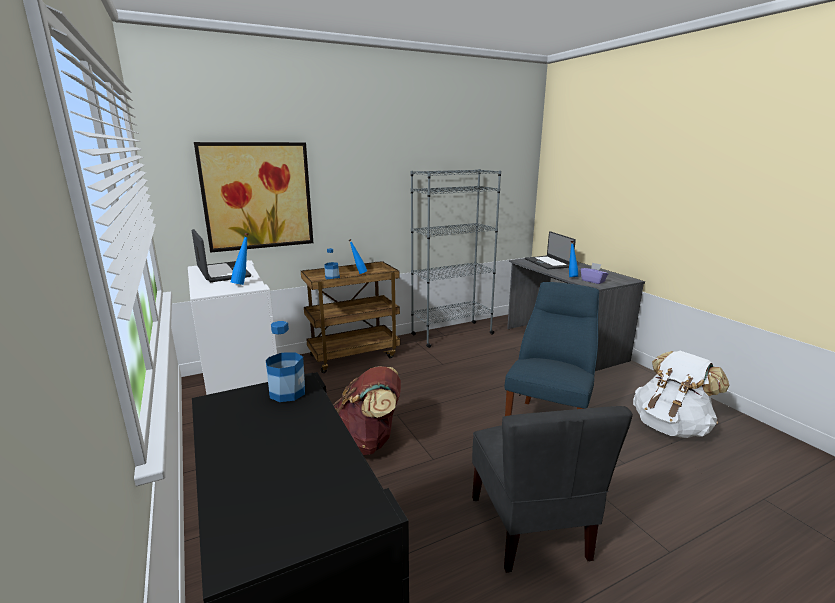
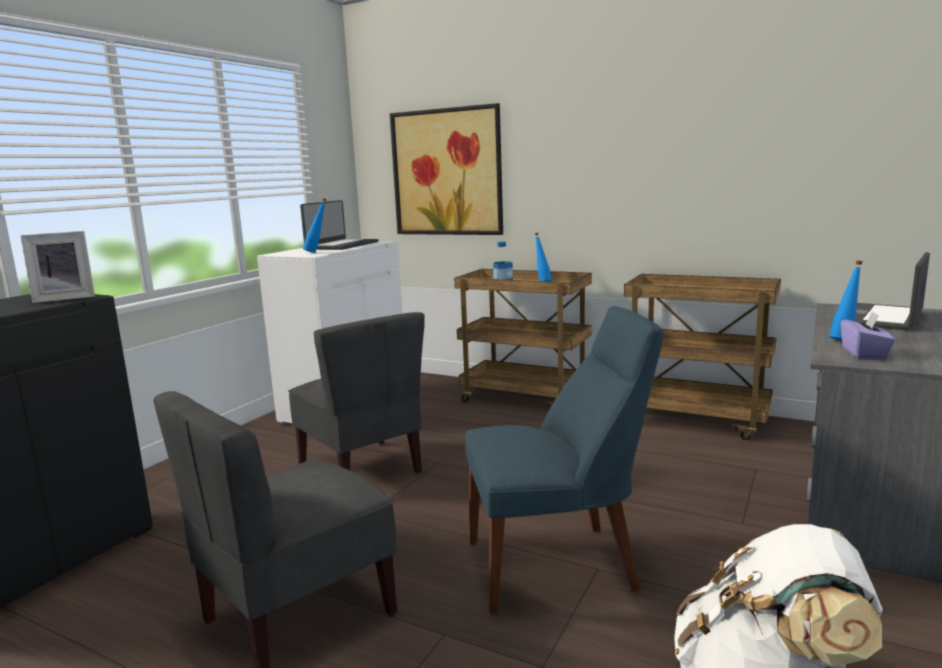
camera: 55 degrees right, 5 degrees down
bottle [266,321,305,402] -> picture frame [20,231,95,303]
brown backpack [333,366,401,455] -> grey chair [288,312,424,474]
grey bookcase [411,169,501,348] -> brown cart [624,274,781,440]

